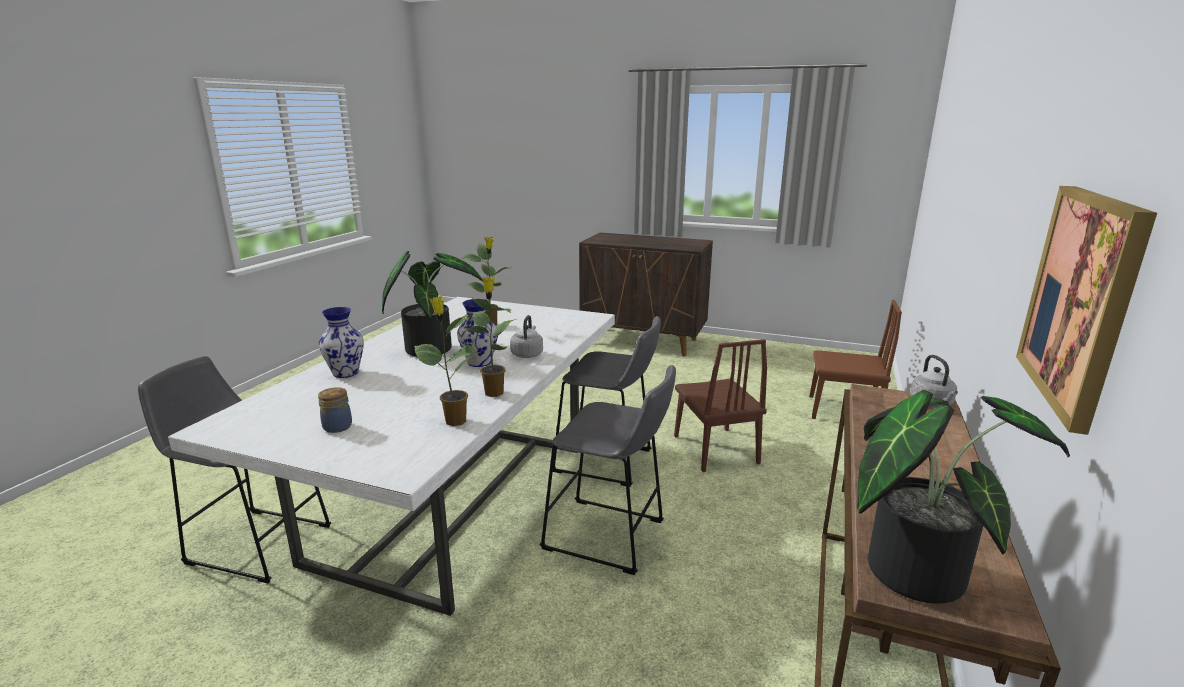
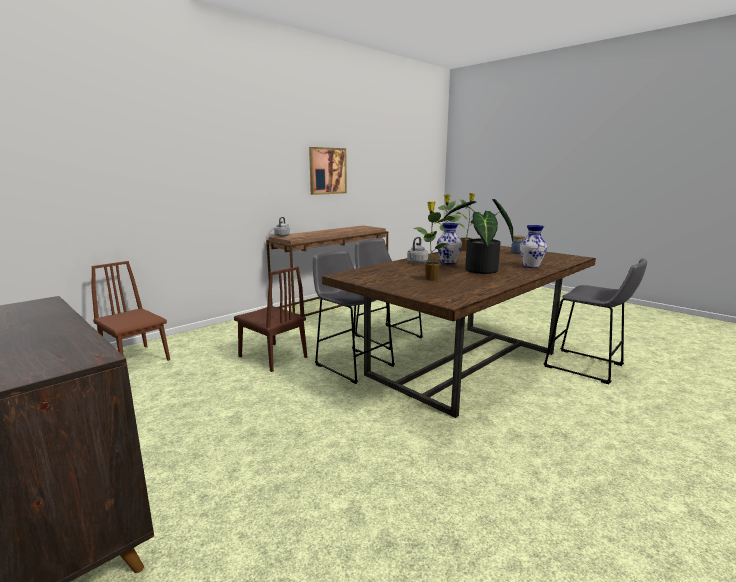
camera: 155 degrees left, 5 degrees down
white dining table [168,297,615,616] -> brown dining table [322,246,596,418]
brown chair [674,339,767,472] -> brown chair turned 120 degrees clockwise [234,266,307,372]
potted plant [857,390,1070,604] -> none

